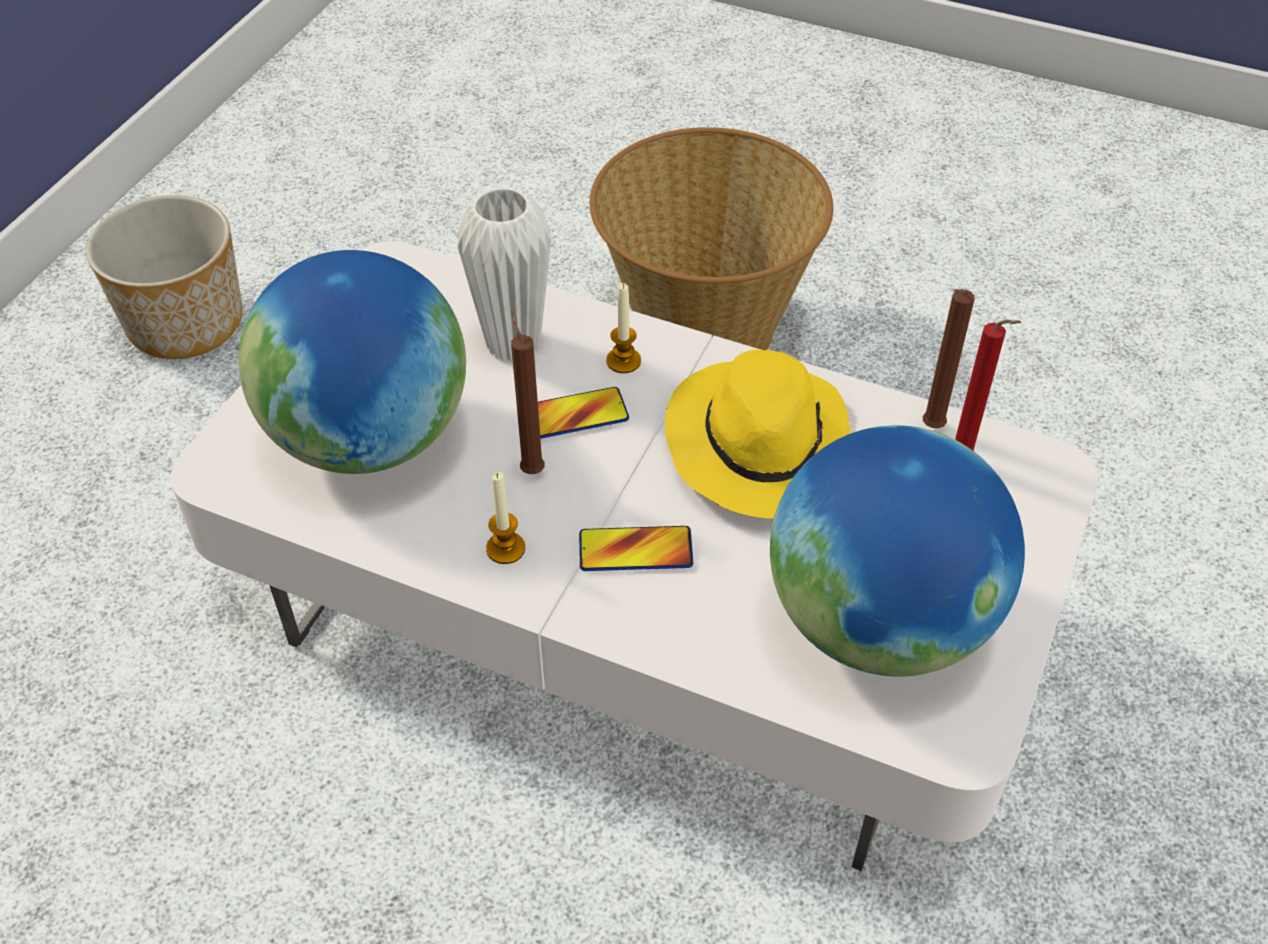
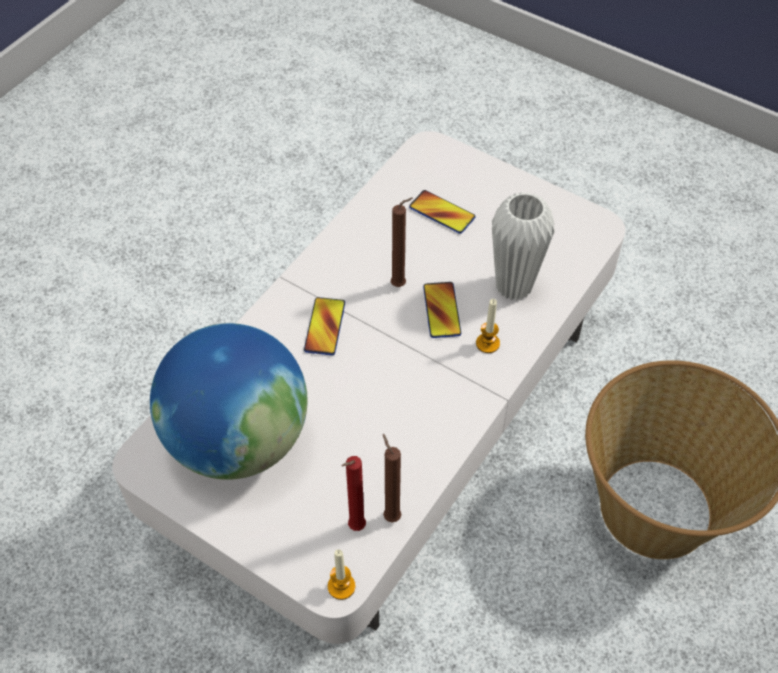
camera: 100 degrees right, 5 degrees up
planter [86,195,243,359] -> none
globe [239,250,466,474] -> phone [409,190,476,234]
candle [486,472,525,564] -> candle moved to [328,549,356,600]
yellow hat [665,350,851,519] -> none

